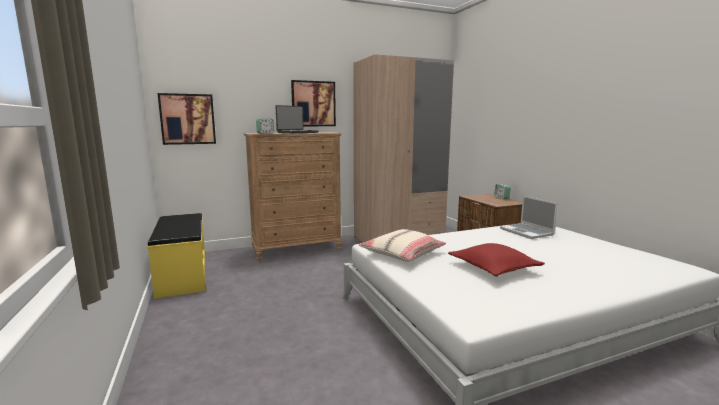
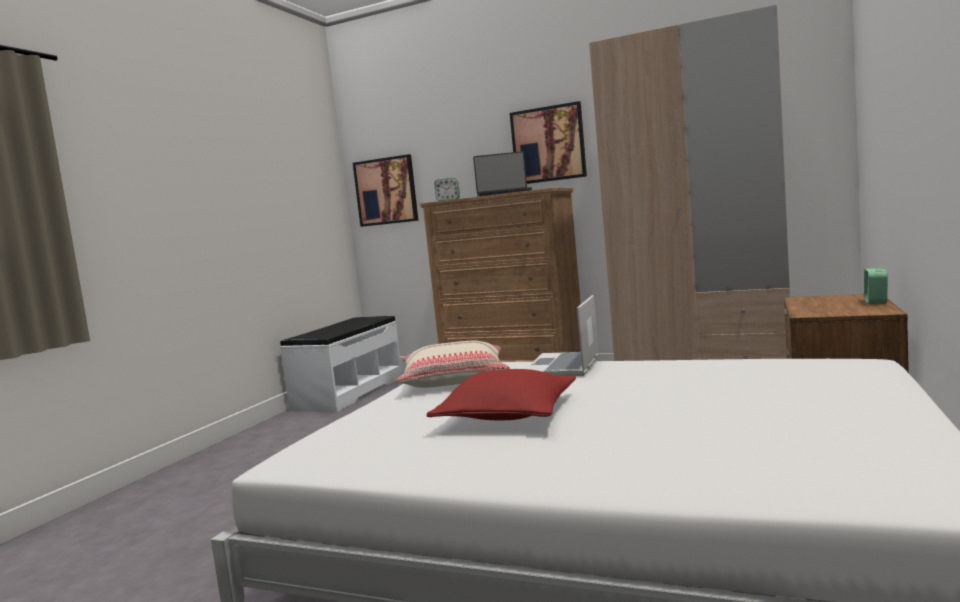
camera: 45 degrees right, 5 degrees down
yellow bench [147,213,206,299] -> white bench [280,316,402,412]
laptop [500,196,557,239] -> laptop moved to [525,295,599,376]

